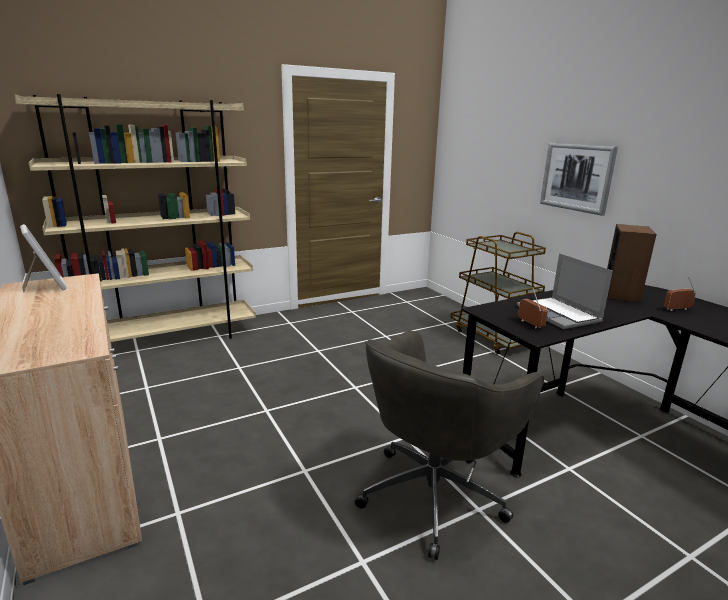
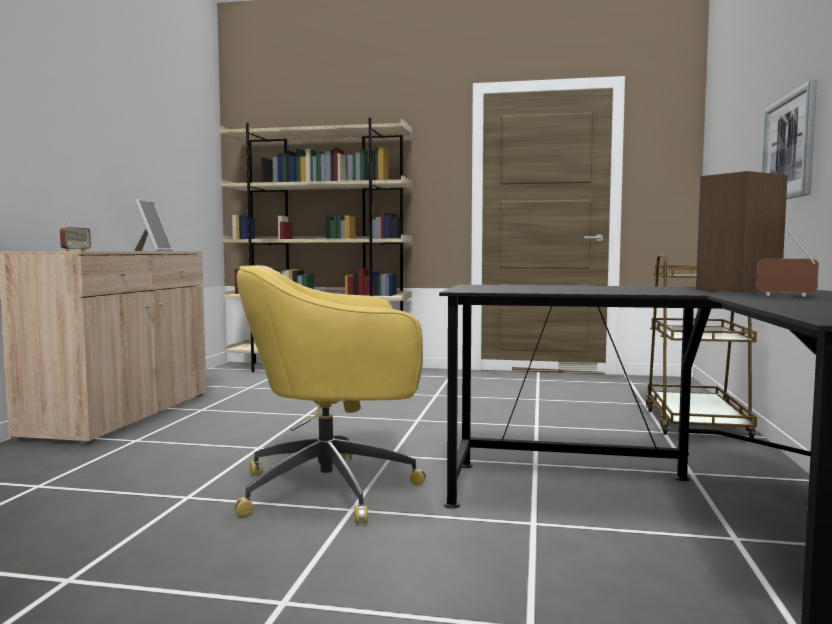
camera: 40 degrees right, 15 degrees down
grey office chair [355,331,544,560] -> yellow office chair [234,265,426,524]
laptop [517,253,613,329] -> none
radio [518,287,548,328] -> radio moved to [60,210,91,251]

